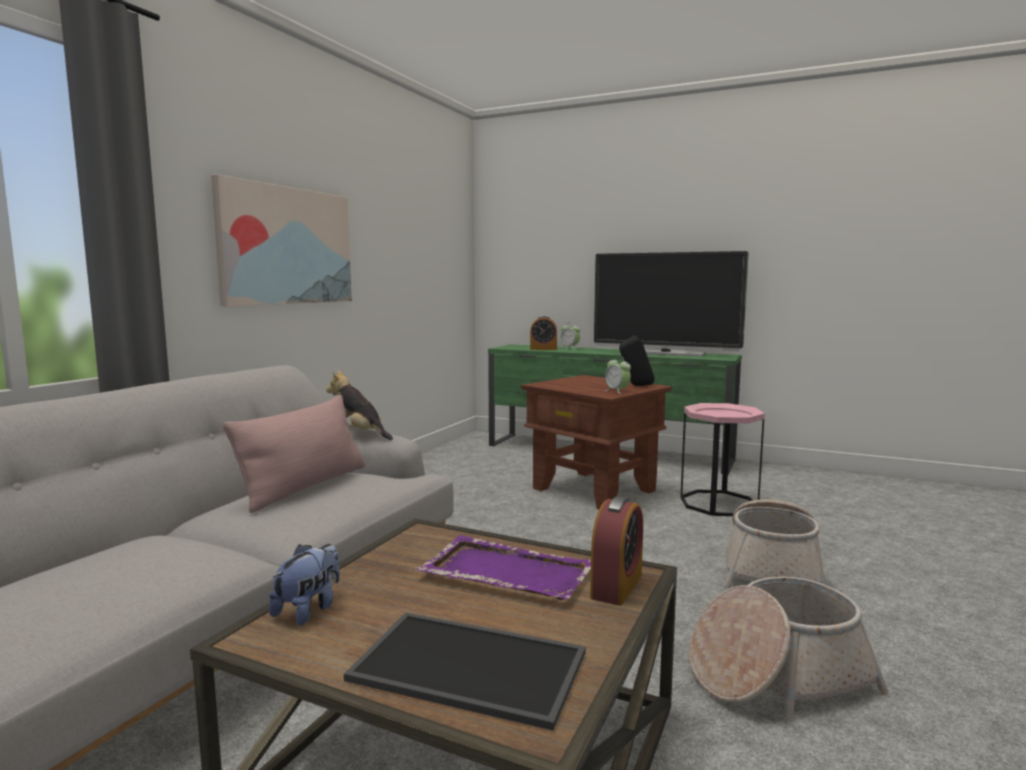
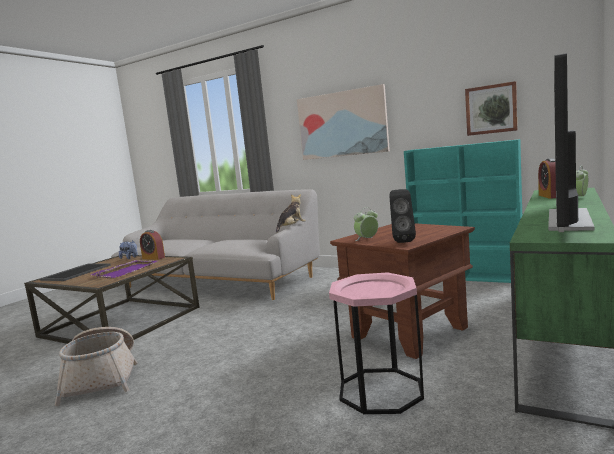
camera: 95 degrees right, 0 degrees up
pink pillow [223,395,365,513] -> none
alarm clock [590,496,643,606] -> alarm clock moved to [140,230,165,260]
basket [724,499,824,587] -> none
none -> turquoise bookcase [404,139,522,283]
none -> picture [465,81,517,136]

